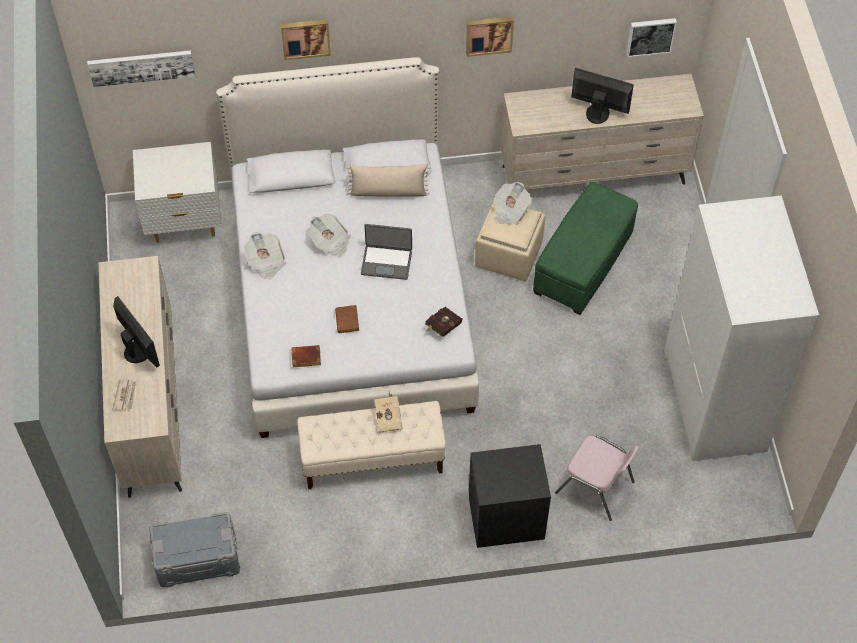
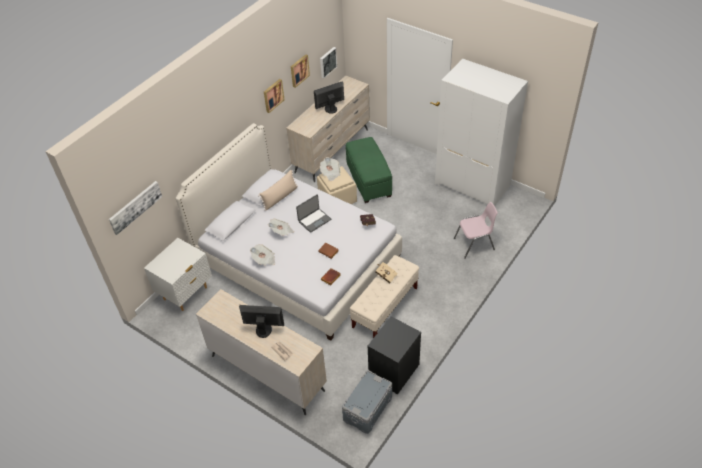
camera: 45 degrees left, 10 degrees down
picture [280,19,331,60] -> picture moved to [291,54,310,88]
black nightstand [469,444,551,548] -> black nightstand moved to [368,316,421,394]

